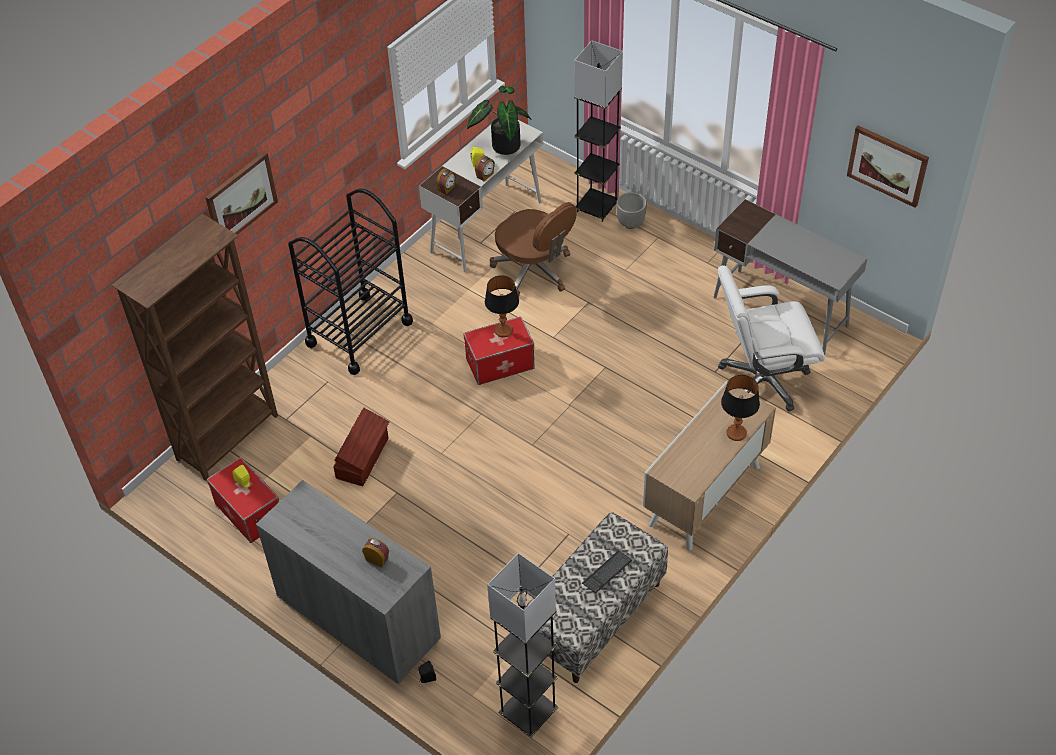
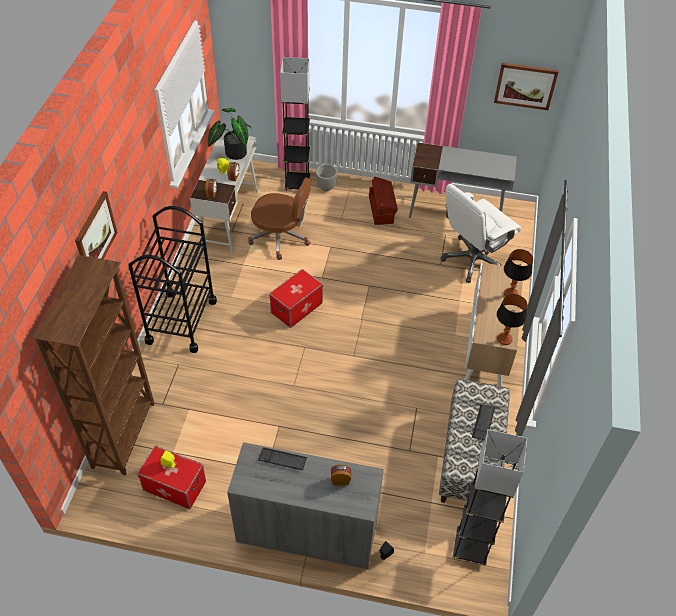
camera: 30 degrees left, 0 degrees up
brown storage box [334,408,389,486] -> brown storage box moved to [369,177,398,225]
table lamp [485,275,519,337] -> table lamp moved to [497,294,527,345]
none -> keyboard [258,447,307,470]

